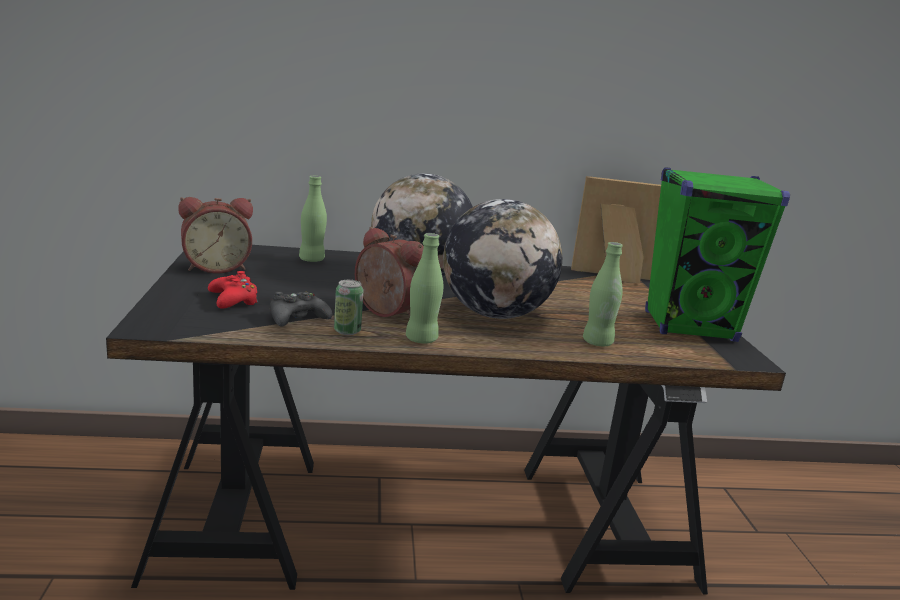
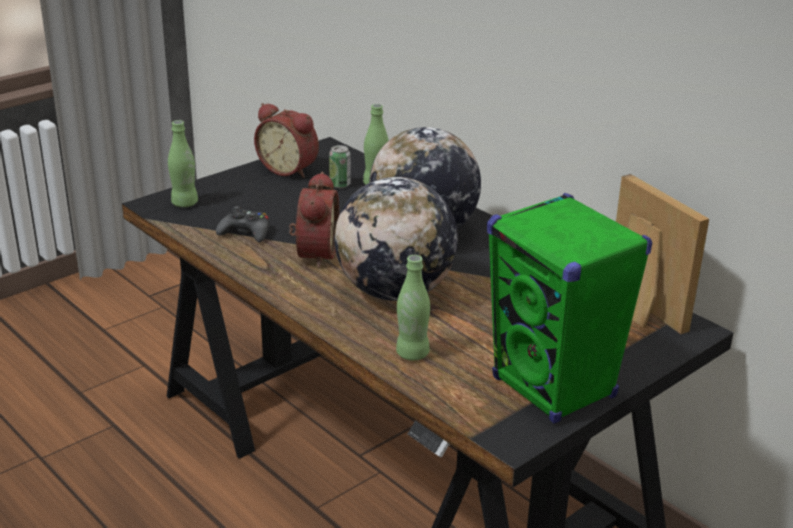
camera: 55 degrees right, 10 degrees up
red game controller [208,271,258,309] -> none
can [334,280,363,335] -> can moved to [329,145,351,188]
green bottle [406,233,443,343] -> green bottle moved to [168,120,198,207]

